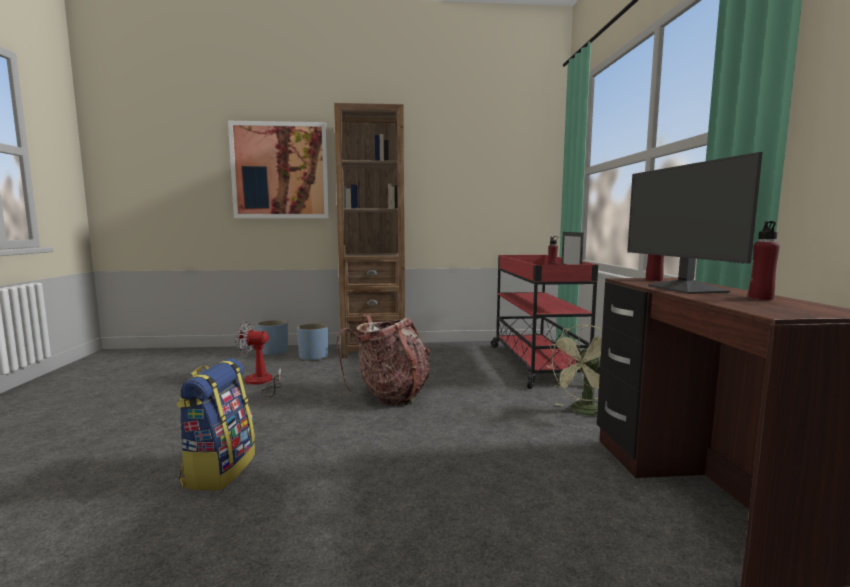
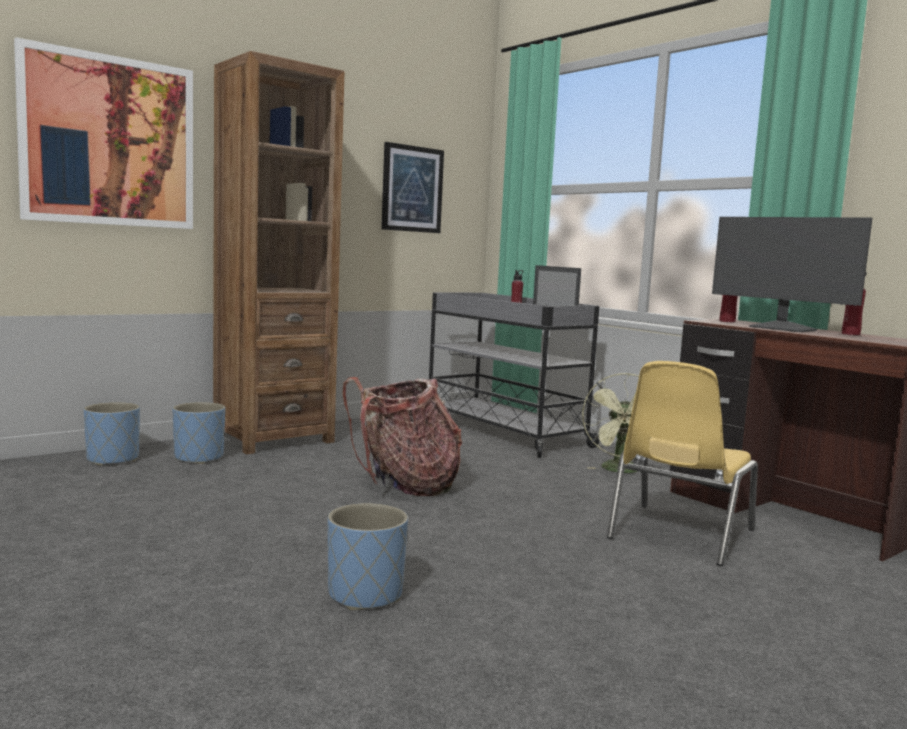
camera: 35 degrees left, 0 degrees up
backpack [176,358,255,490] -> blue planter [328,503,408,610]
fan [235,321,282,397] -> none
red cart [491,255,598,389] -> grey cart [429,292,599,458]
none -> picture [381,142,444,233]
none -> yellow chair [607,361,758,566]

